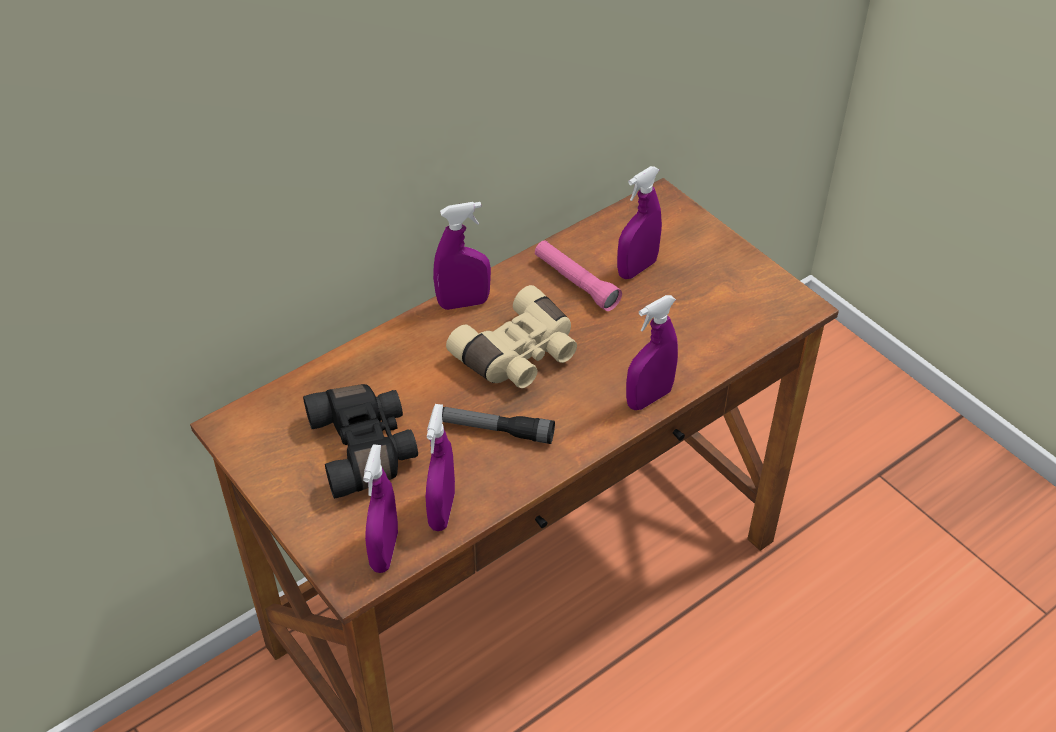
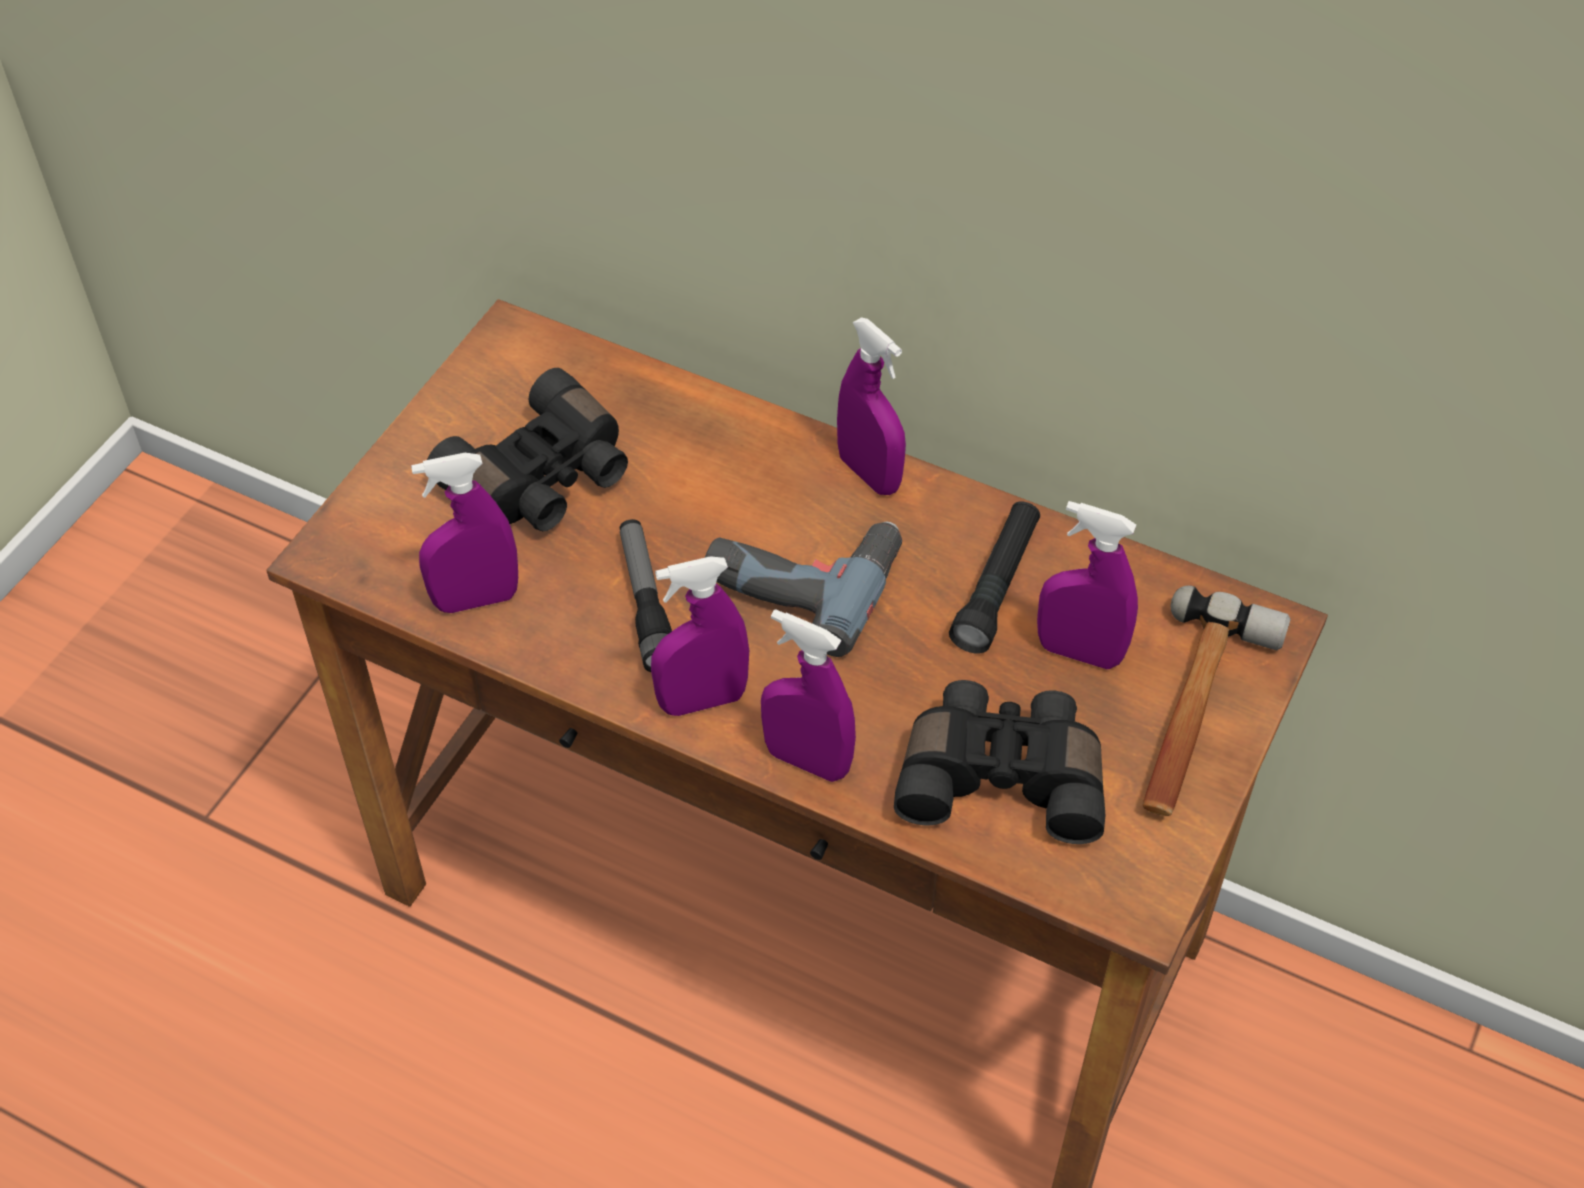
camera: 65 degrees right, 5 degrees up
purple spray bottle [363,444,398,573] -> purple spray bottle moved to [651,556,749,716]
beige binoculars [446,285,577,388] -> power drill [705,521,902,657]
pink flashlight [535,240,622,311] -> black flashlight [949,501,1040,653]
none -> black binoculars [894,680,1105,844]
none -> hammer [1143,585,1291,816]

